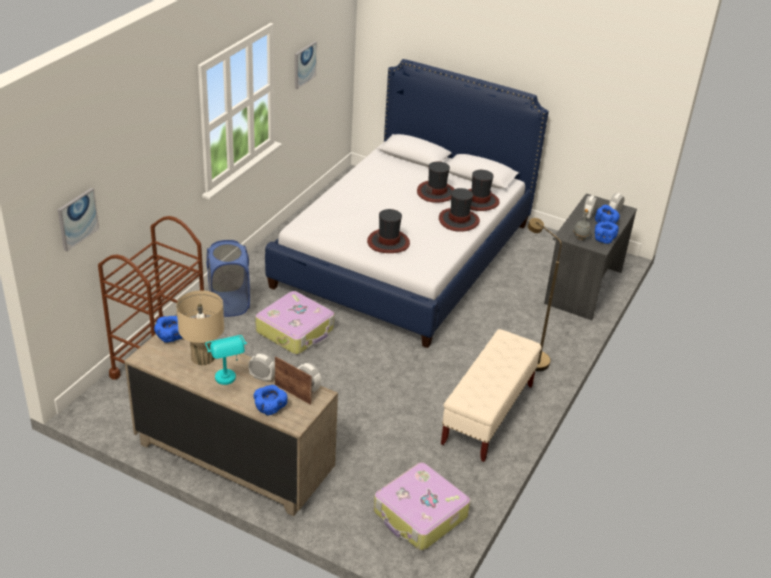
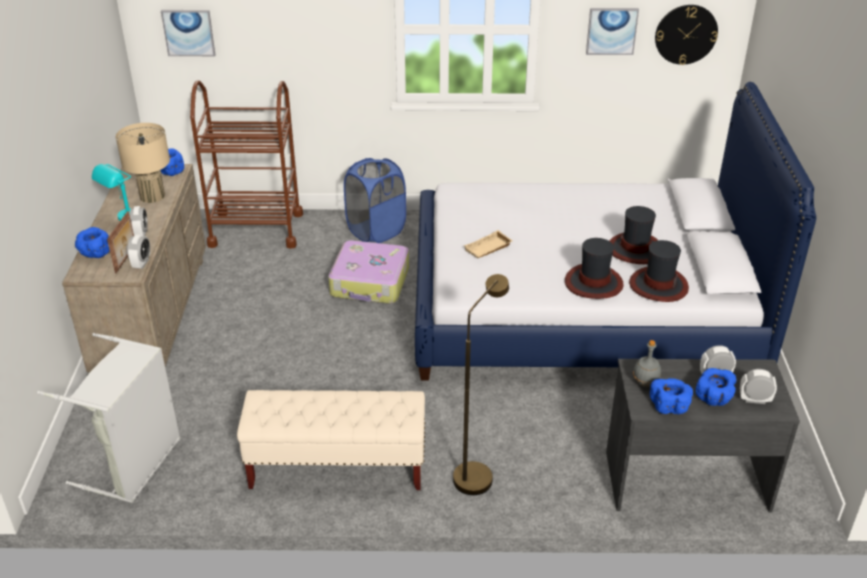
camera: 65 degrees right, 0 degrees up
hat [367,209,410,253] -> beige tray [464,230,513,258]
suitcase [374,462,470,550] -> grey laundry basket [37,333,180,503]
none -> wall clock [655,5,718,65]

